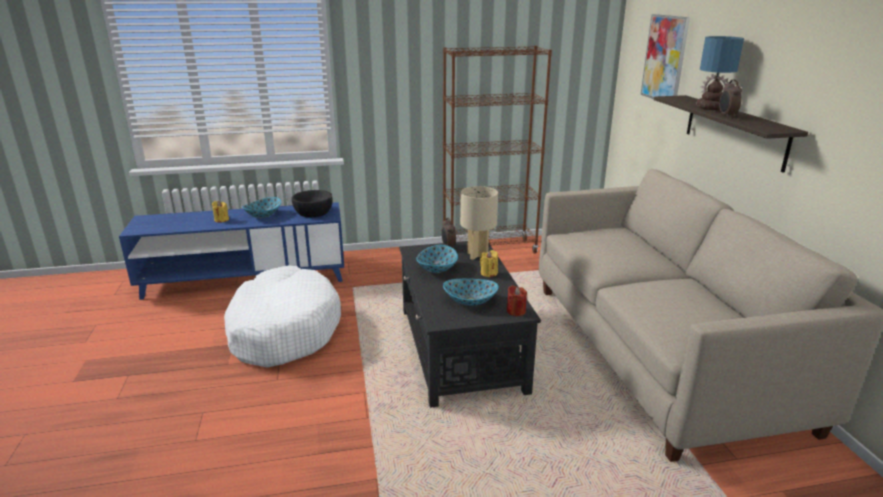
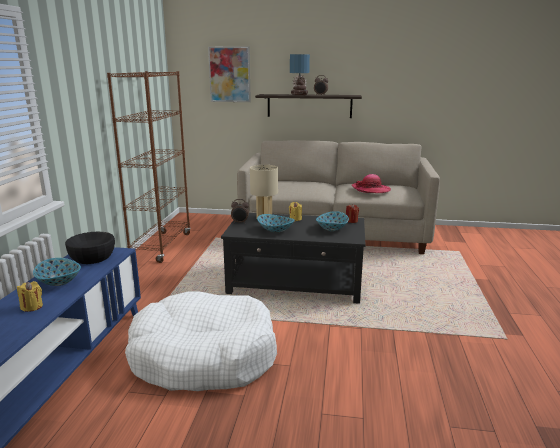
camera: 70 degrees left, 5 degrees down
none -> hat [351,174,391,193]

